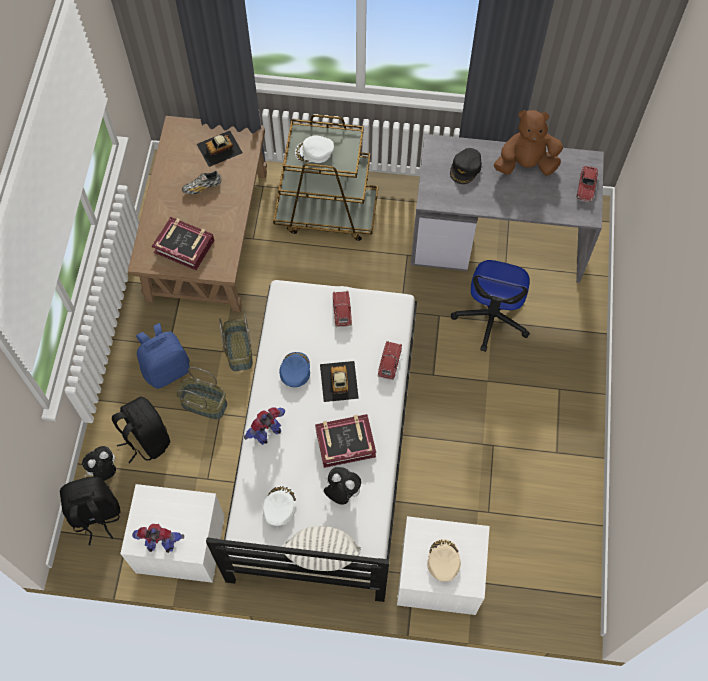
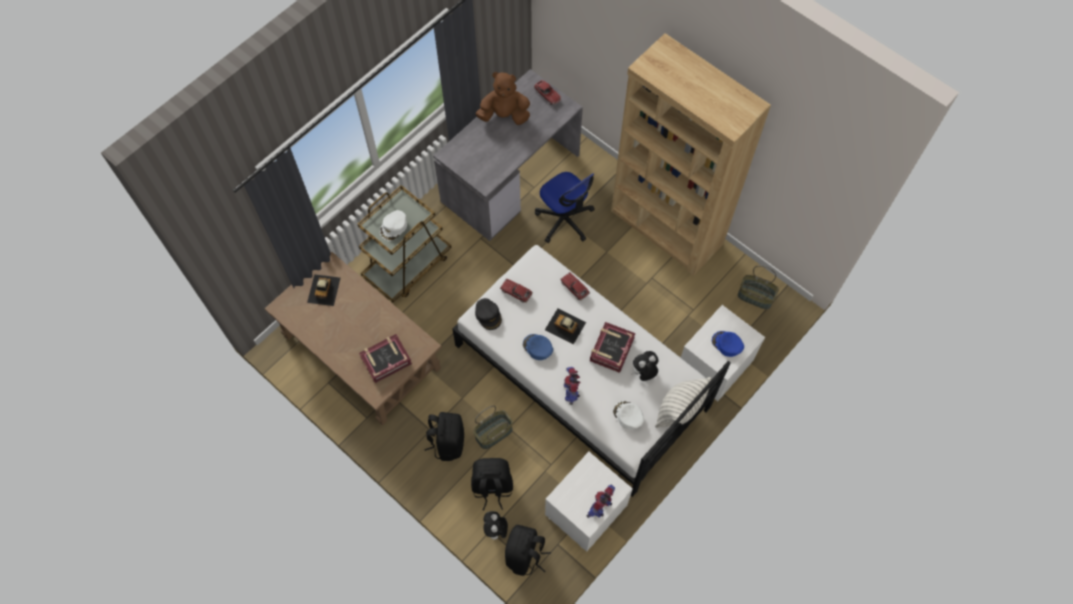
camera: 55 degrees left, 0 degrees up
blue backpack [136,323,190,389] -> black backpack [424,412,464,461]
shoe [182,171,221,194] -> none
basket [219,314,253,372] -> basket moved to [738,265,779,309]
beige cap [427,539,461,582] -> blue cap [712,331,744,357]
black cap [450,148,482,184] -> black cap moved to [475,298,502,330]
brown plush toy [494,110,563,176] -> brown plush toy turned 60 degrees clockwise [476,72,530,125]
none -> brown bookcase [611,33,771,276]

